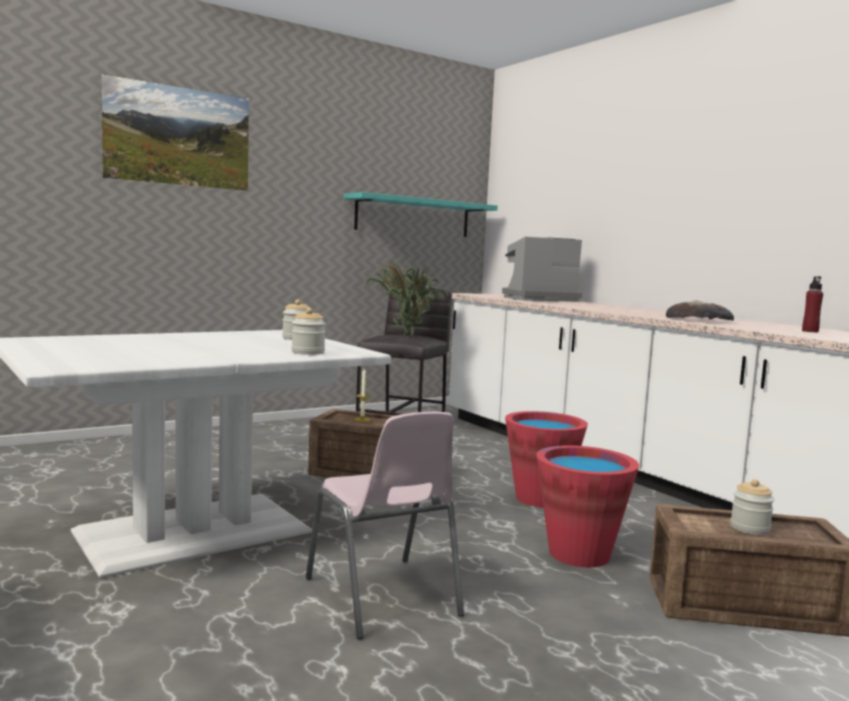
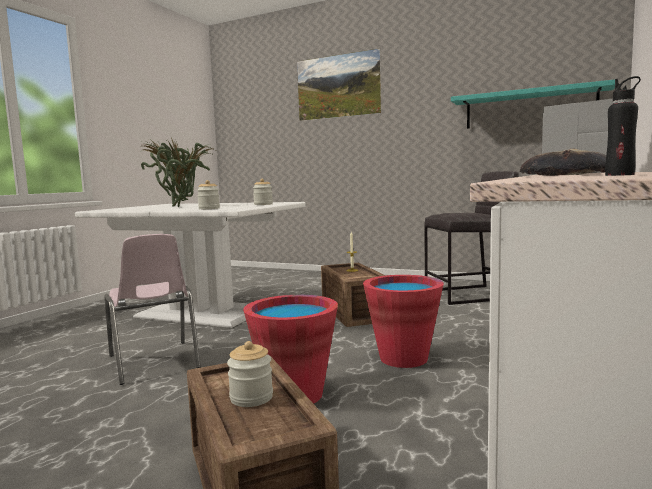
camera: 60 degrees right, 0 degrees up
pink chair [306,412,464,639] -> pink chair turned 60 degrees counterclockwise [104,234,201,385]
potted plant [366,258,447,336] -> potted plant moved to [140,138,215,207]
red bottle [802,276,823,332] -> black bottle [605,76,641,176]

